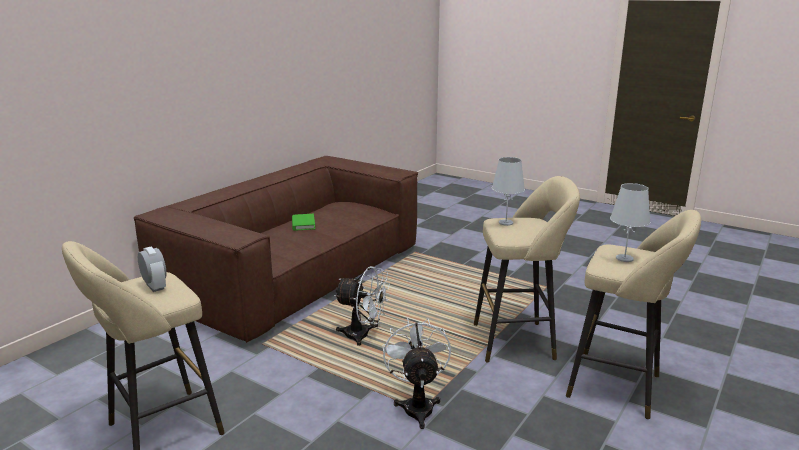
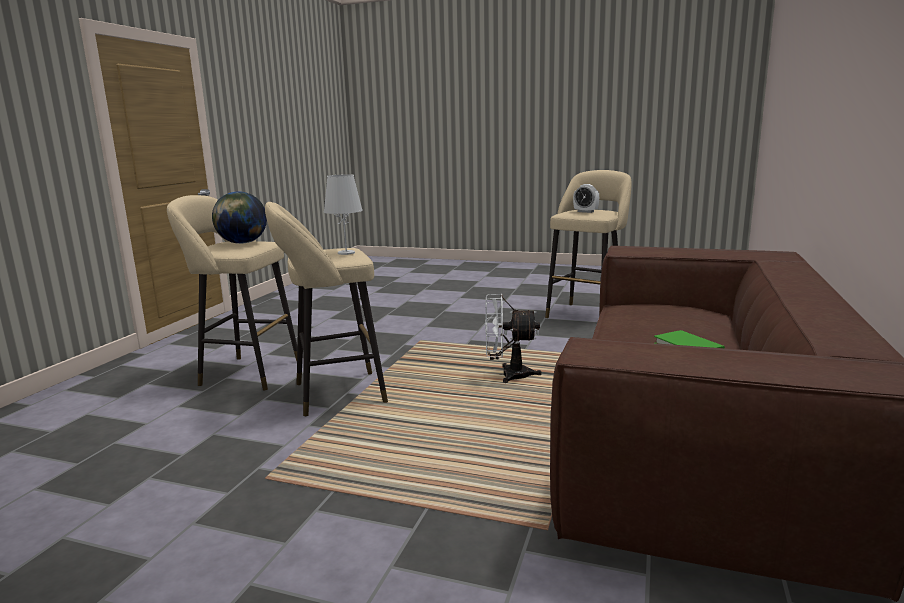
camera: 165 degrees right, 5 degrees down
white fan [382,318,451,429] -> none
white table lamp [610,183,651,262] -> globe [212,191,267,244]

